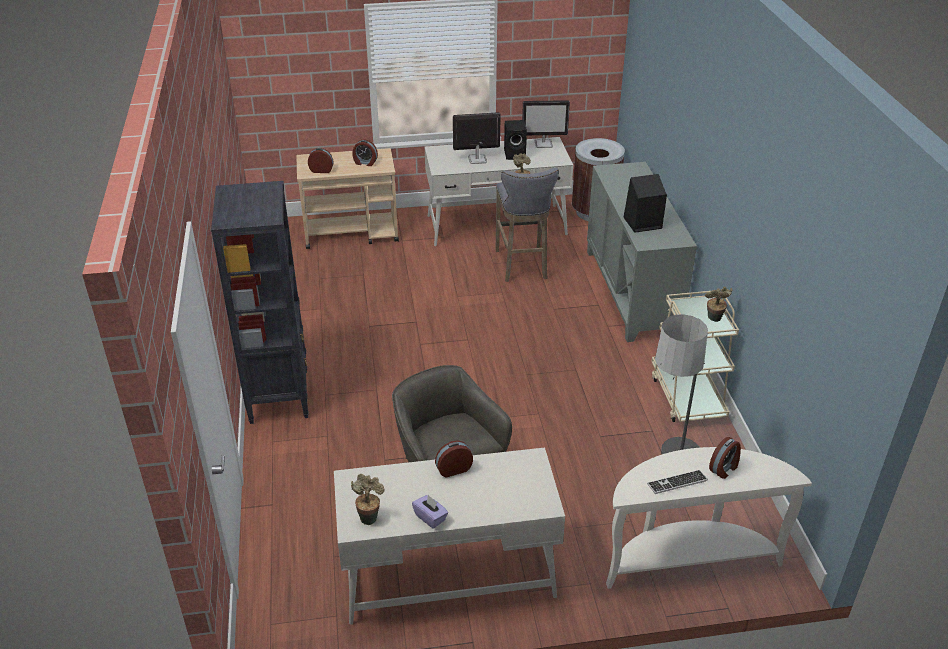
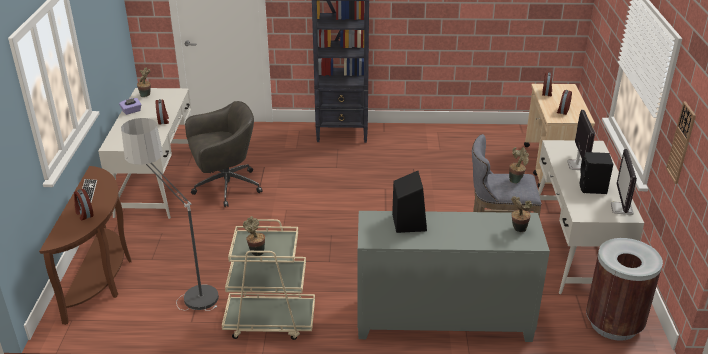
camera: 100 degrees right, 5 degrees down
white console table [606,447,812,589] -> brown console table [39,166,132,325]
none -> potted plant [511,196,532,232]
none -> wall clock [666,101,696,184]

